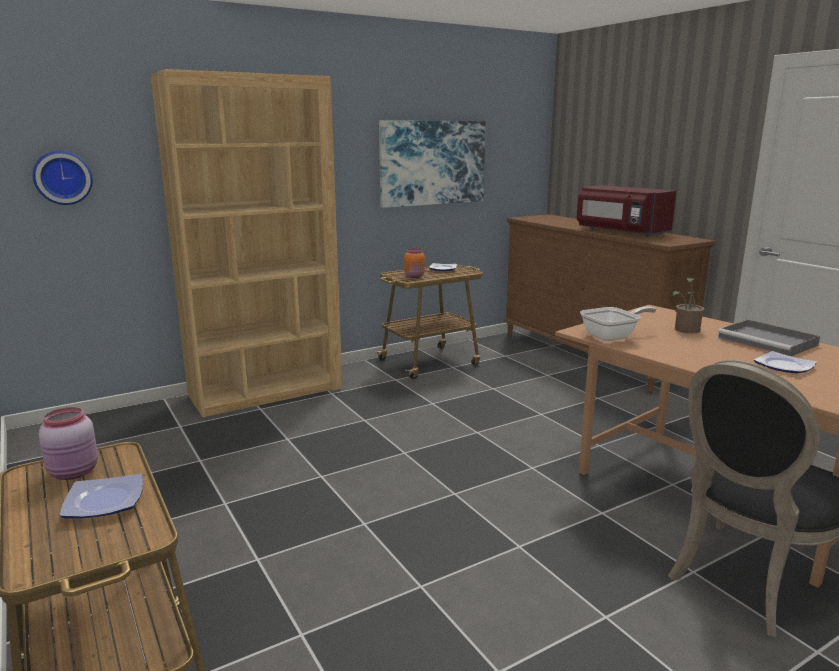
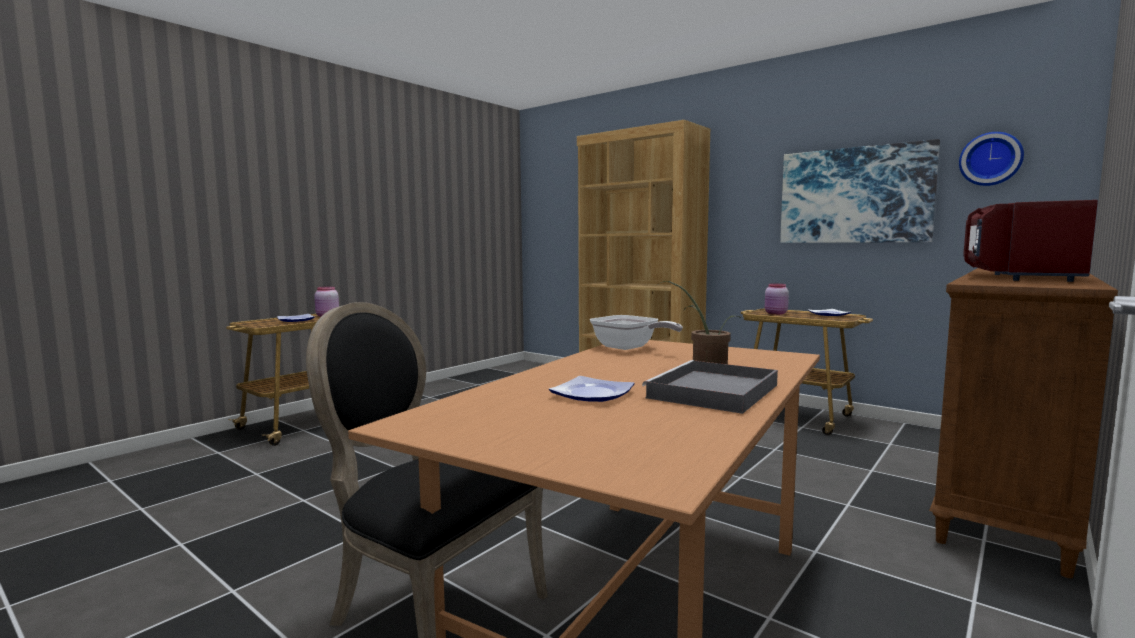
camera: 70 degrees right, 10 degrees down
wall clock [33,151,93,205] -> wall clock moved to [959,132,1024,186]
orange jar [404,248,425,278] -> pink jar [765,283,789,315]

